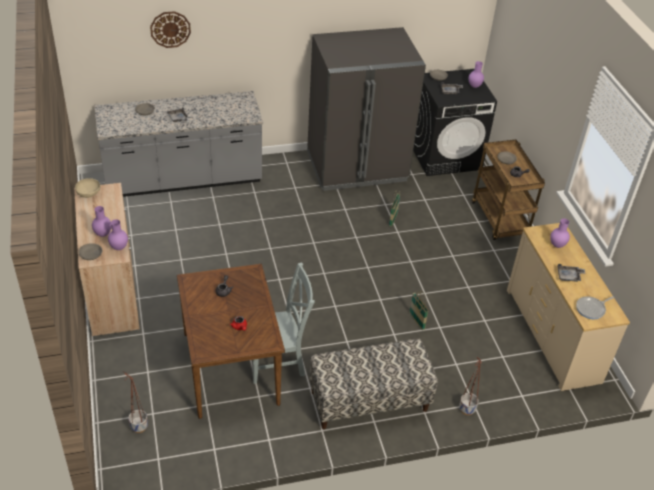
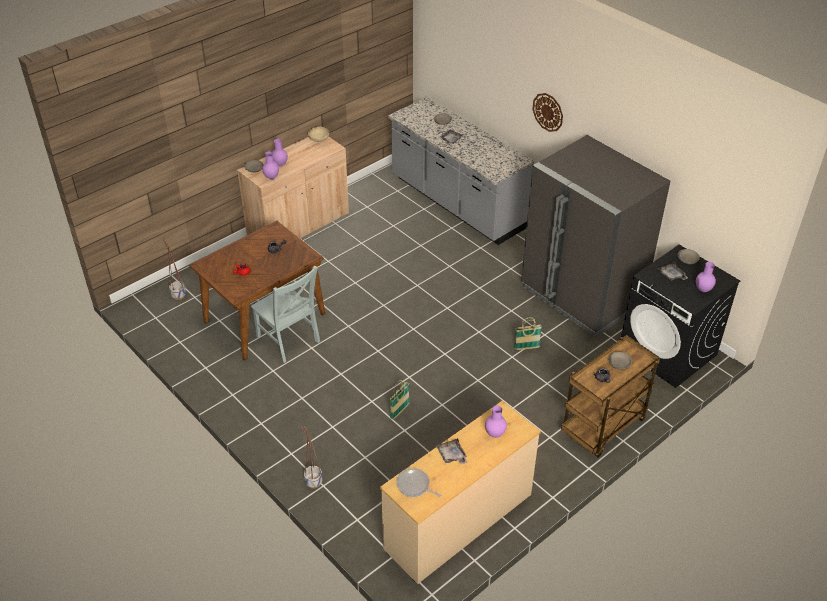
camera: 65 degrees right, 0 degrees up
wall clock [150,11,191,48] -> wall clock moved to [532,93,563,132]
bench [309,339,438,429] -> none

